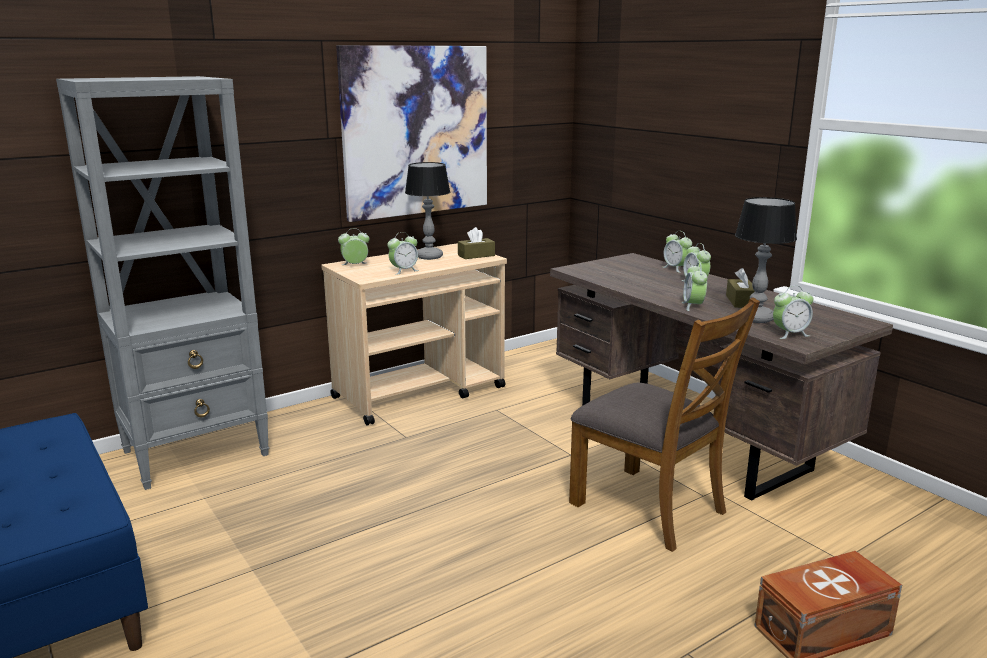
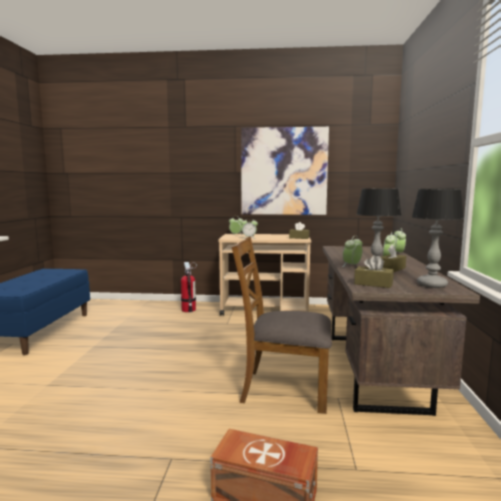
camera: 40 degrees right, 10 degrees down
grey bookcase [56,76,269,490] -> none
table lamp [405,162,450,260] -> table lamp moved to [412,189,464,288]
brown chair [569,297,760,552] -> brown chair turned 105 degrees clockwise [232,236,332,414]
alarm clock [773,286,813,339] -> brown tissue box [354,255,394,288]
none -> fire extinguisher [181,262,197,312]

